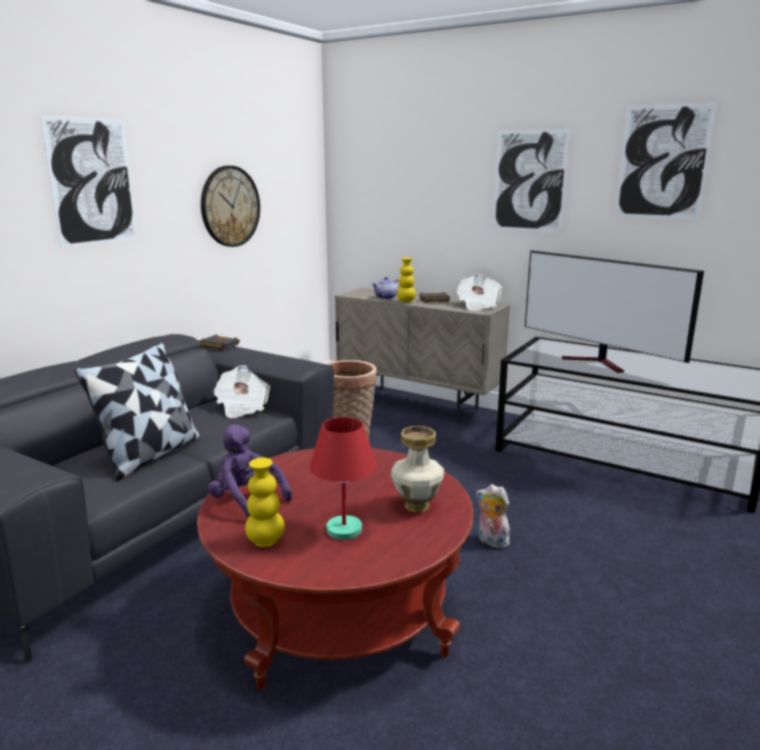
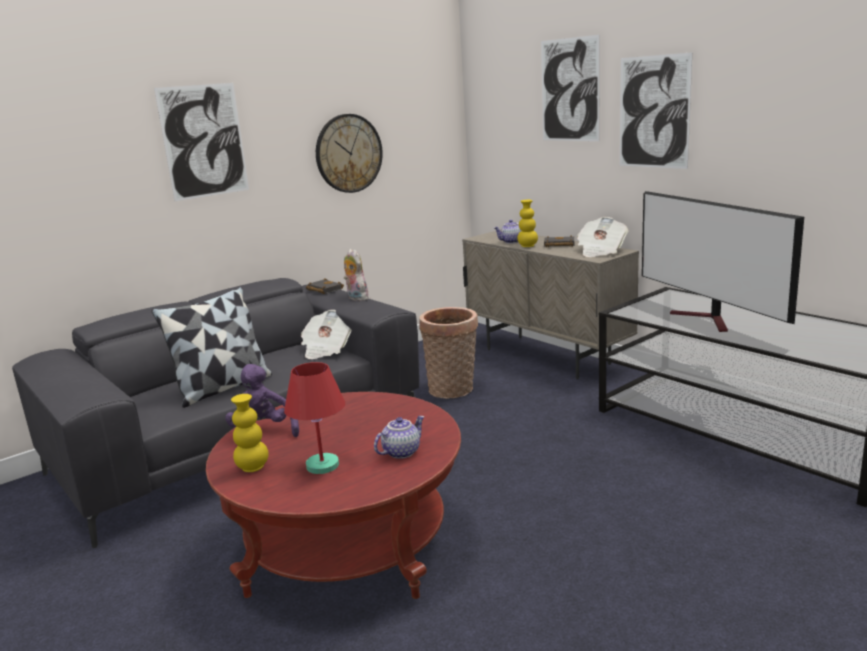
camera: 20 degrees right, 0 degrees up
vase [391,426,444,512] -> teapot [374,416,425,459]
plush toy [476,484,510,548] -> plush toy moved to [344,249,370,301]
picture [615,103,716,219] -> picture moved to [541,35,600,141]

